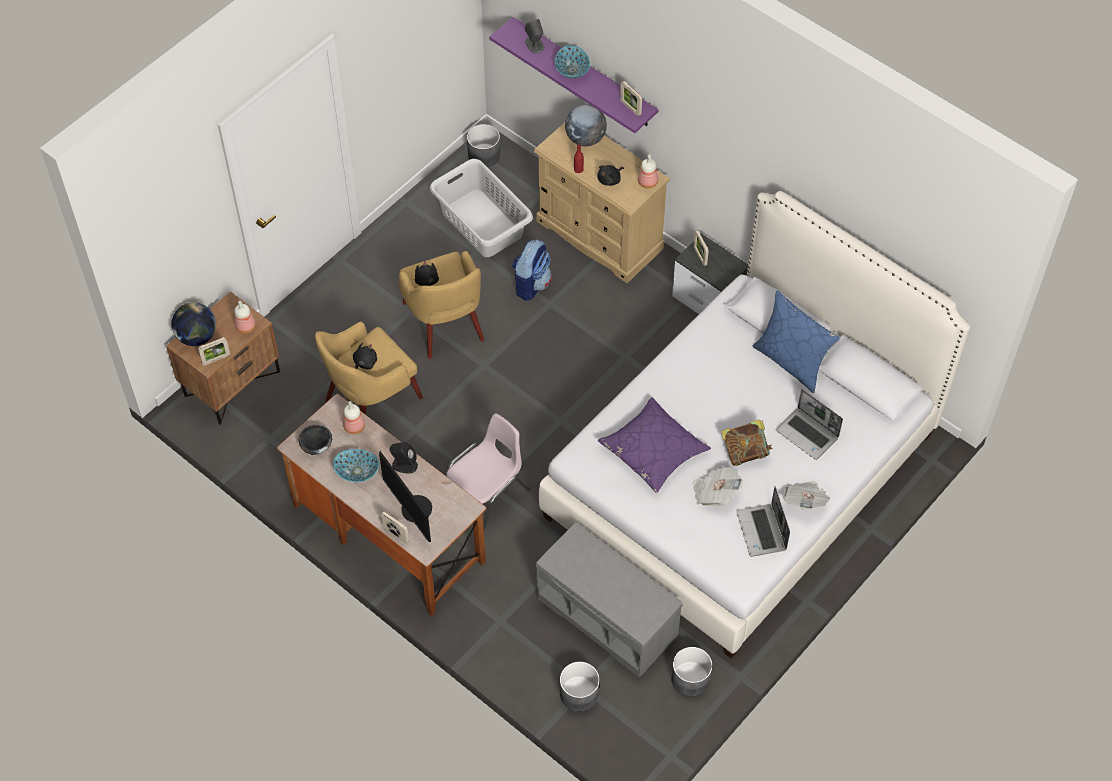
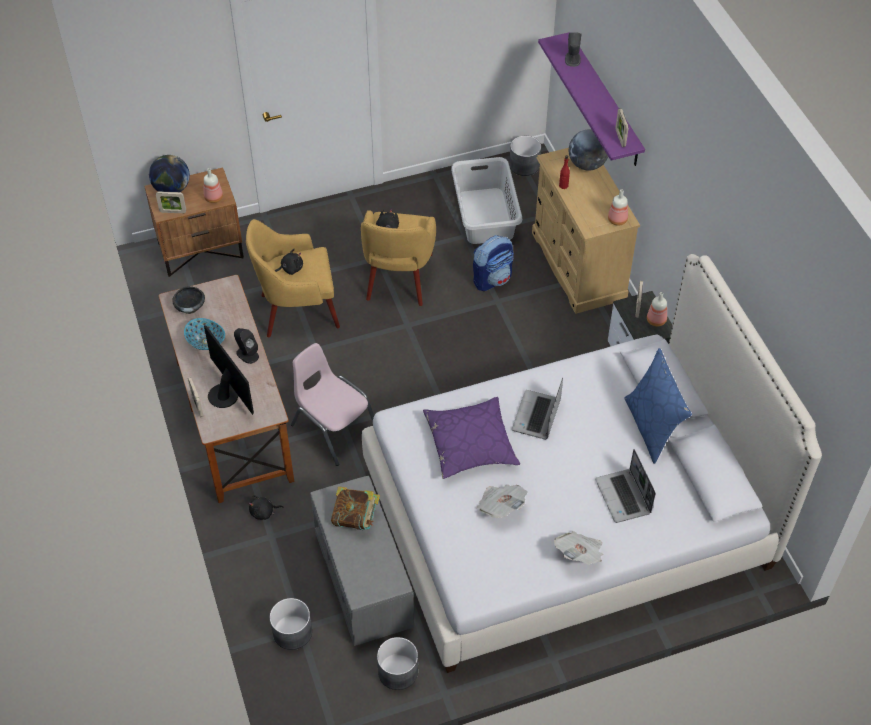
camera: 30 degrees right, 5 degrees down
bottle [343,401,365,434] -> bottle moved to [647,292,667,326]
monitor [379,451,432,542] -> monitor turned 150 degrees clockwise [204,325,254,415]
pink chair [445,413,530,530] -> pink chair turned 120 degrees counterclockwise [291,343,374,466]
bowl [555,45,590,78] -> none
black plush toy [597,165,624,186] -> black plush toy moved to [249,495,284,520]
book [721,419,773,466] -> book moved to [331,486,380,530]
laptop [736,487,790,557] -> laptop moved to [512,378,563,440]

